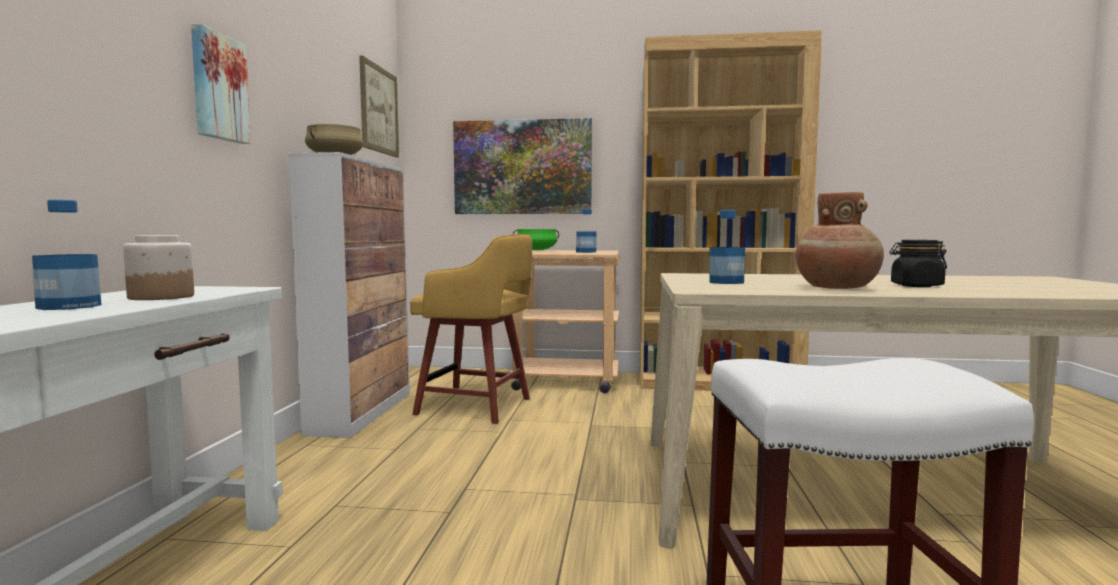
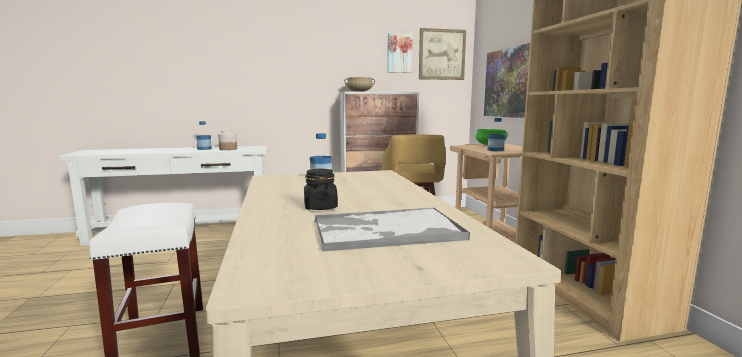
camera: 70 degrees right, 5 degrees up
picture [191,24,251,144] -> picture moved to [387,33,413,73]
brown vase [796,192,884,289] -> none
none -> tray [315,207,470,252]

